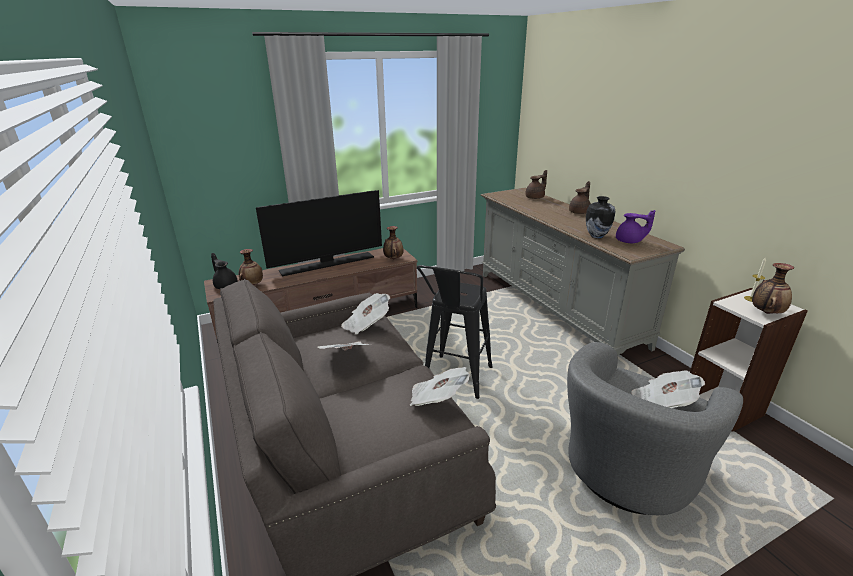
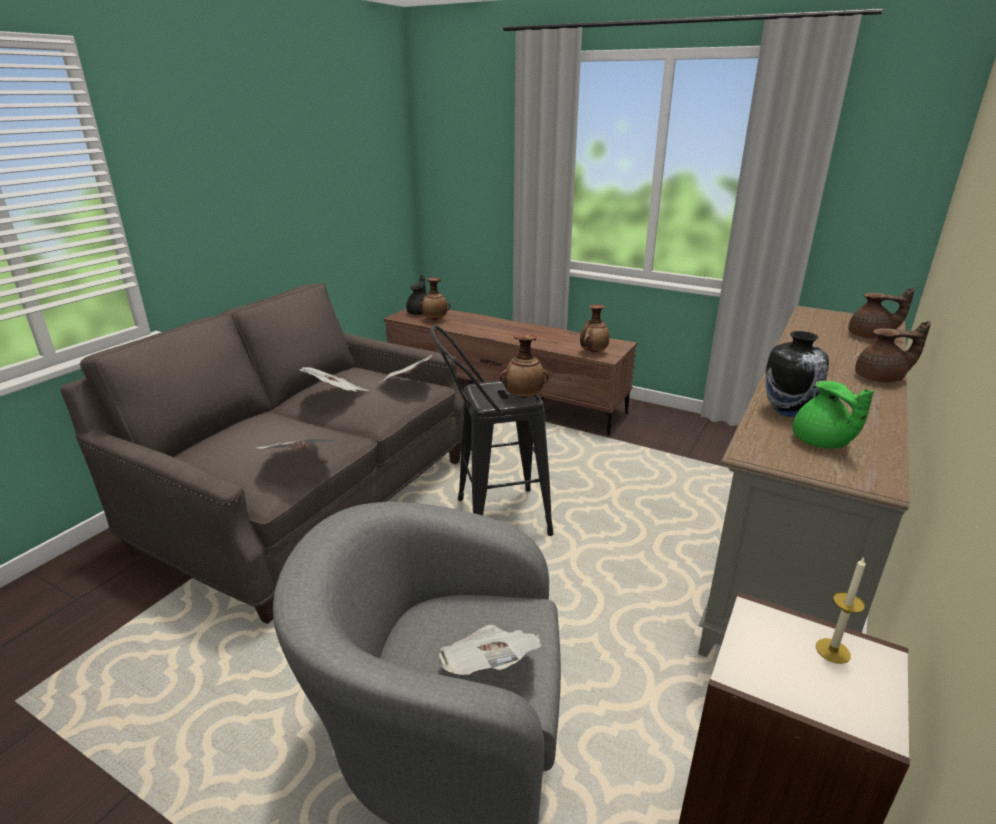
camera: 55 degrees right, 0 degrees up
television [256,190,382,276] -> none
purple teapot [616,210,655,243] -> green teapot [792,381,874,449]
vase [752,263,794,314] -> vase moved to [500,333,549,398]

